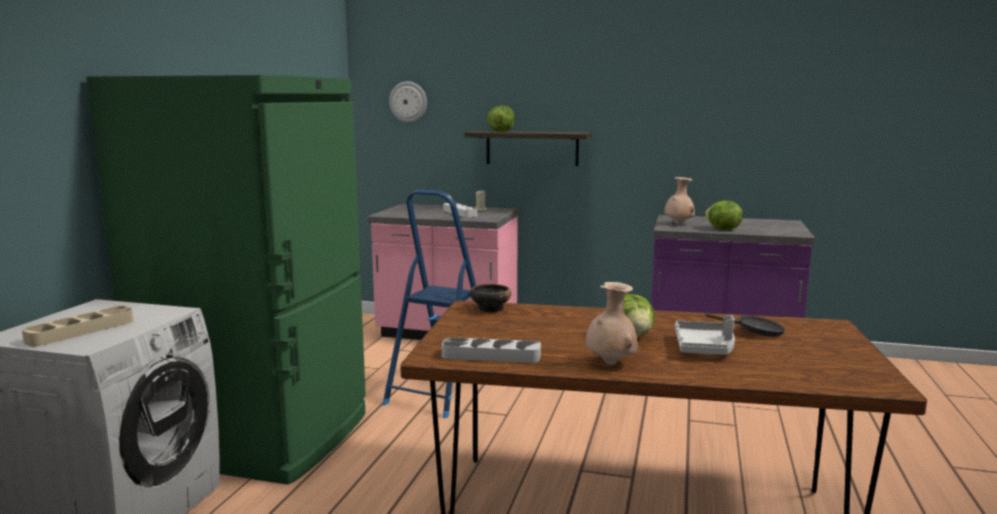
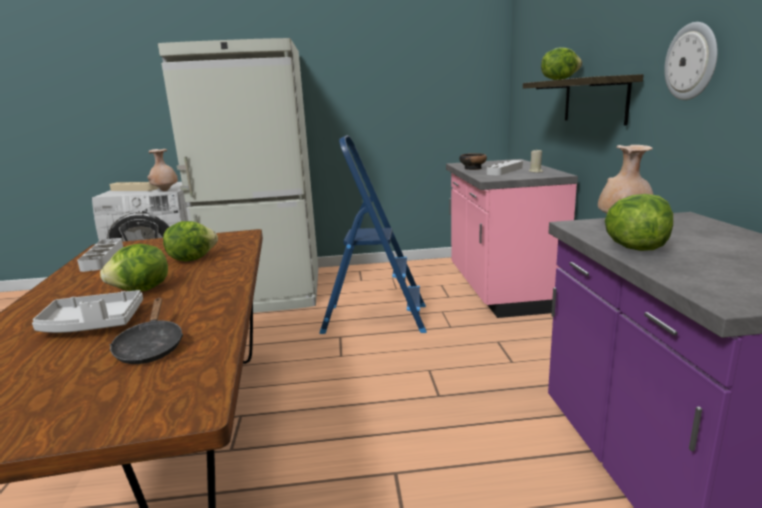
camera: 70 degrees right, 5 degrees up
green fridge [87,75,366,484] -> white fridge [158,38,318,313]
wall clock [389,81,427,123] -> wall clock moved to [664,22,718,100]
bowl [470,284,511,312] -> bowl moved to [459,153,487,170]
beige vase [585,282,638,365] -> beige vase moved to [147,149,178,191]
none -> lettuce [163,221,218,262]

